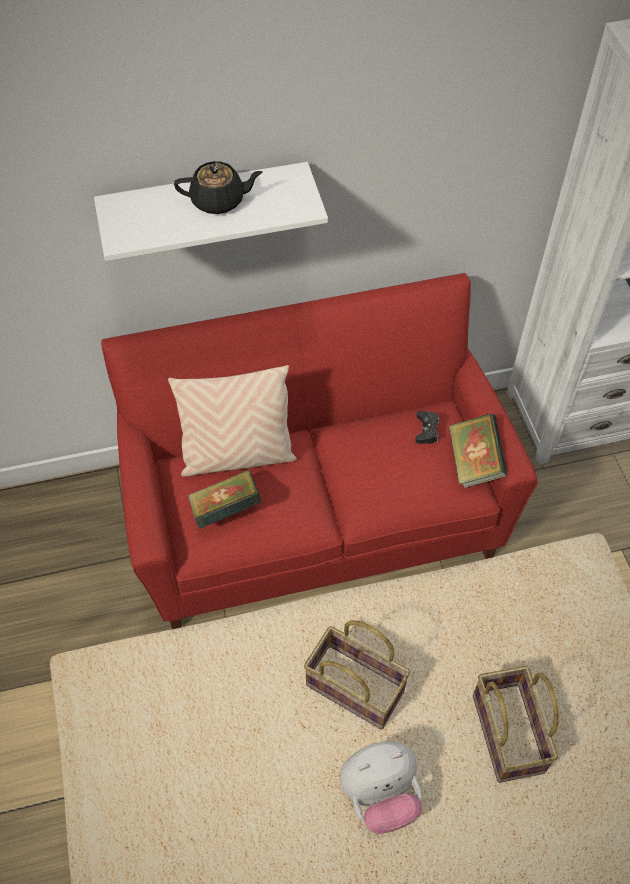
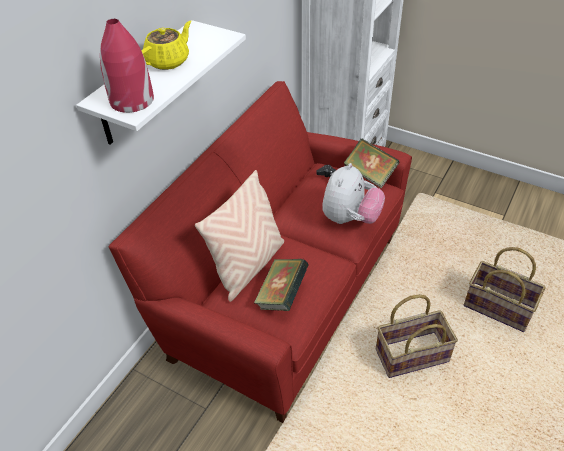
camera: 45 degrees left, 10 degrees down
black teapot [174,161,263,214] -> yellow teapot [141,21,191,70]
plush toy [340,742,422,834] -> plush toy moved to [322,163,385,224]
none -> red vase [100,19,154,113]

